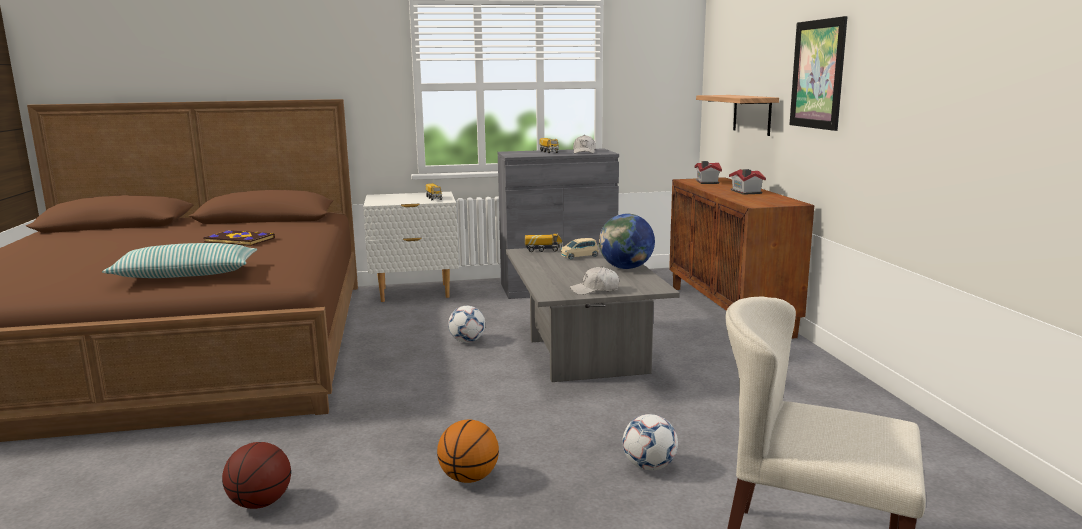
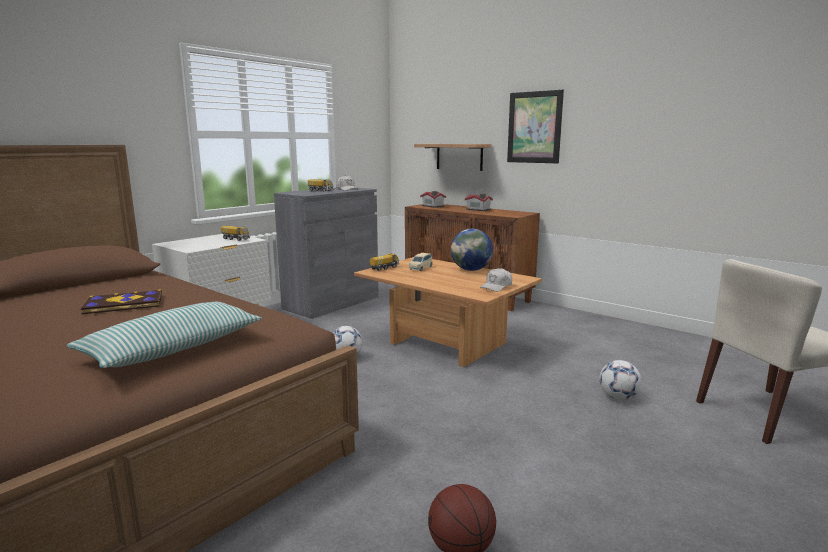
camera: 40 degrees left, 0 degrees up
basketball [437,419,499,483] -> none
grey coffee table [506,244,680,382] -> brown coffee table [354,257,542,367]

